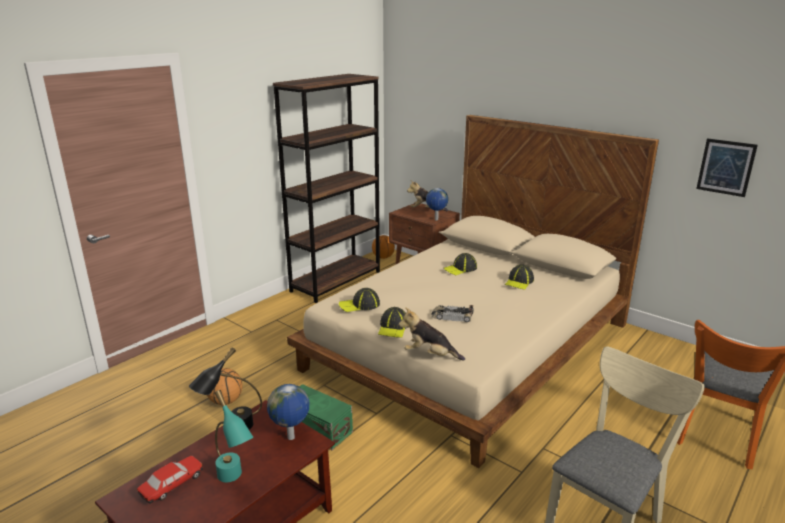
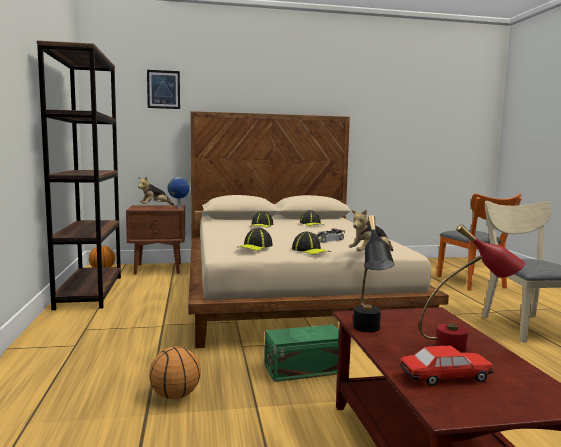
camera: 50 degrees left, 15 degrees down
toy car [137,456,204,504] -> toy car turned 90 degrees clockwise [400,346,493,386]
turquoise table lamp [215,390,253,482] -> red table lamp [419,224,525,353]
globe [267,384,309,440] -> none
picture [696,138,758,197] -> picture moved to [147,70,180,109]

